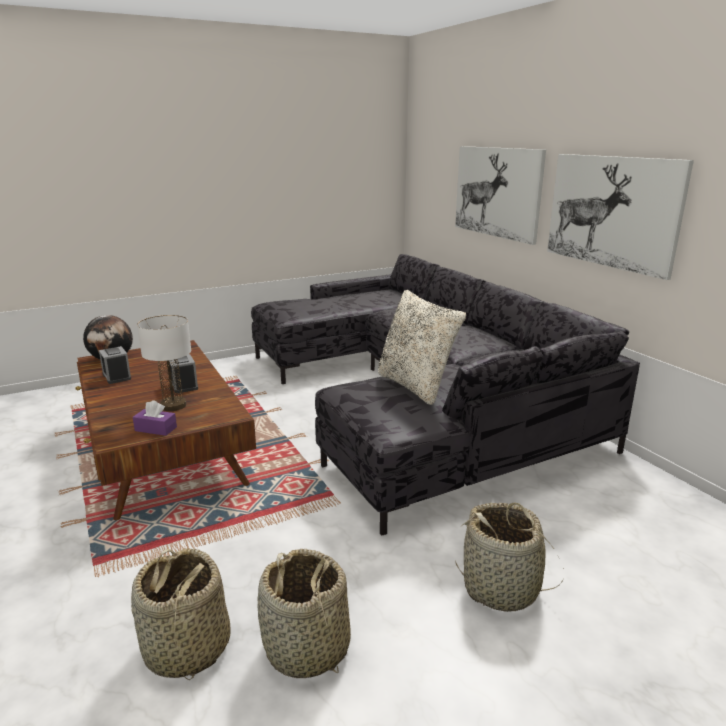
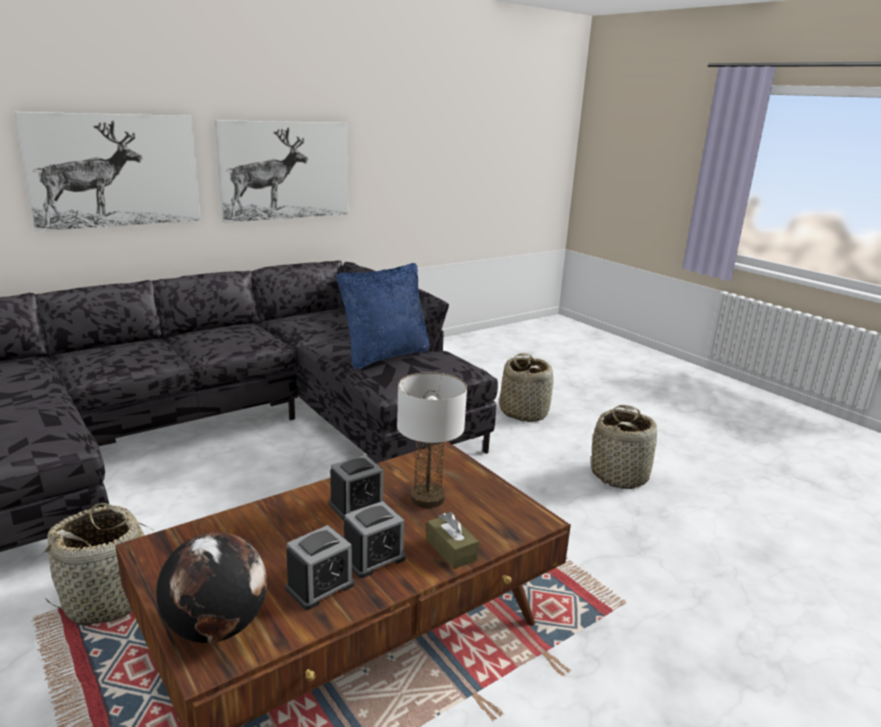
camera: 100 degrees left, 0 degrees up
basket [131,548,231,680] -> basket moved to [41,503,154,626]
purple tissue box [133,400,177,436] -> none
beige pillow [378,290,466,406] -> blue pillow [336,263,429,369]
none -> alarm clock [344,501,406,578]
none -> brown tissue box [426,512,479,569]

